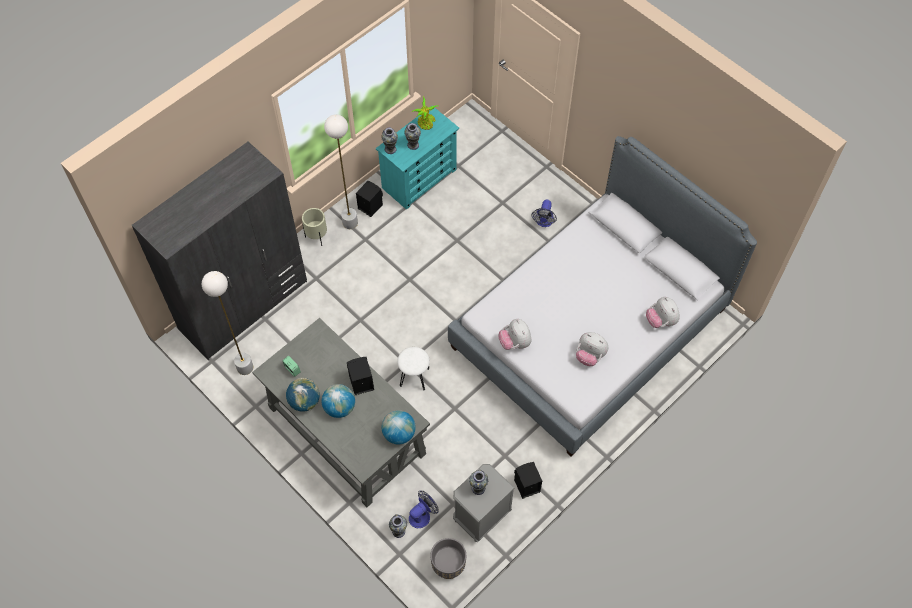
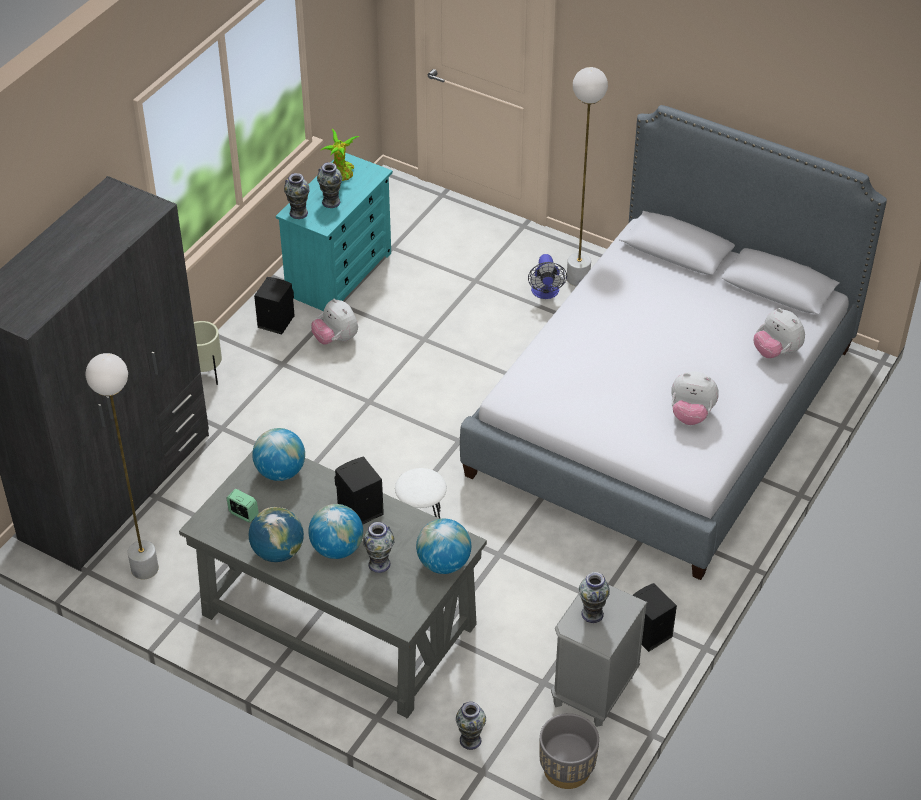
camera: 15 degrees left, 15 degrees down
white floor lamp [324,114,358,229] -> white floor lamp moved to [567,67,608,286]
fan [409,490,439,528] -> none
plush toy [498,319,531,350] -> plush toy moved to [311,298,358,345]
none -> globe [252,428,305,481]
none -> vase [363,522,395,573]

